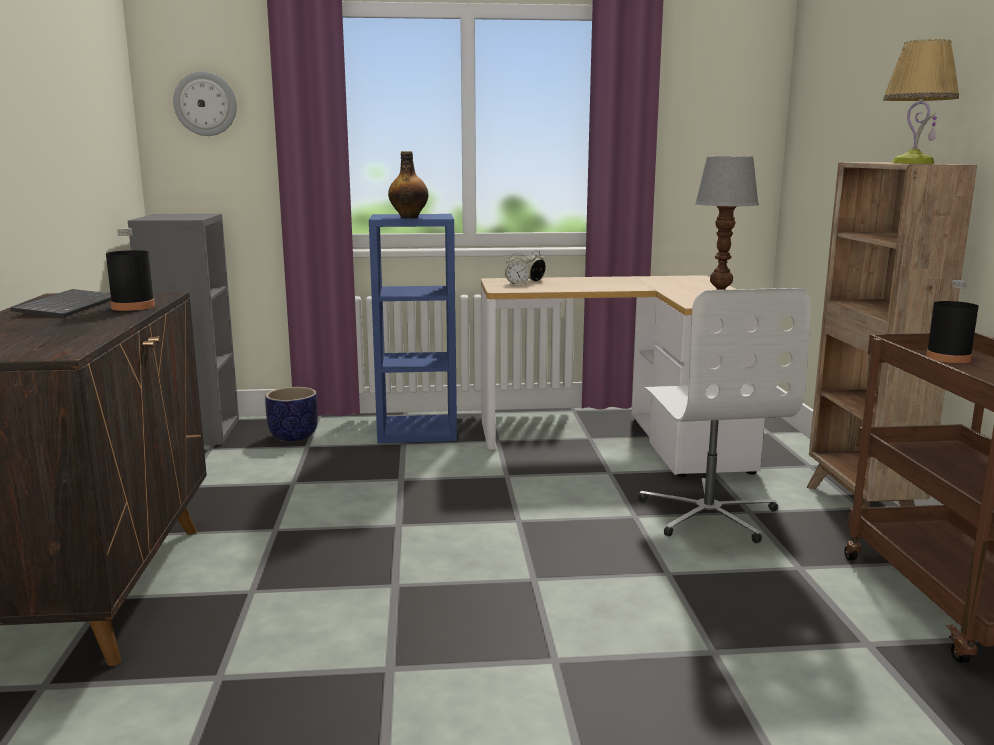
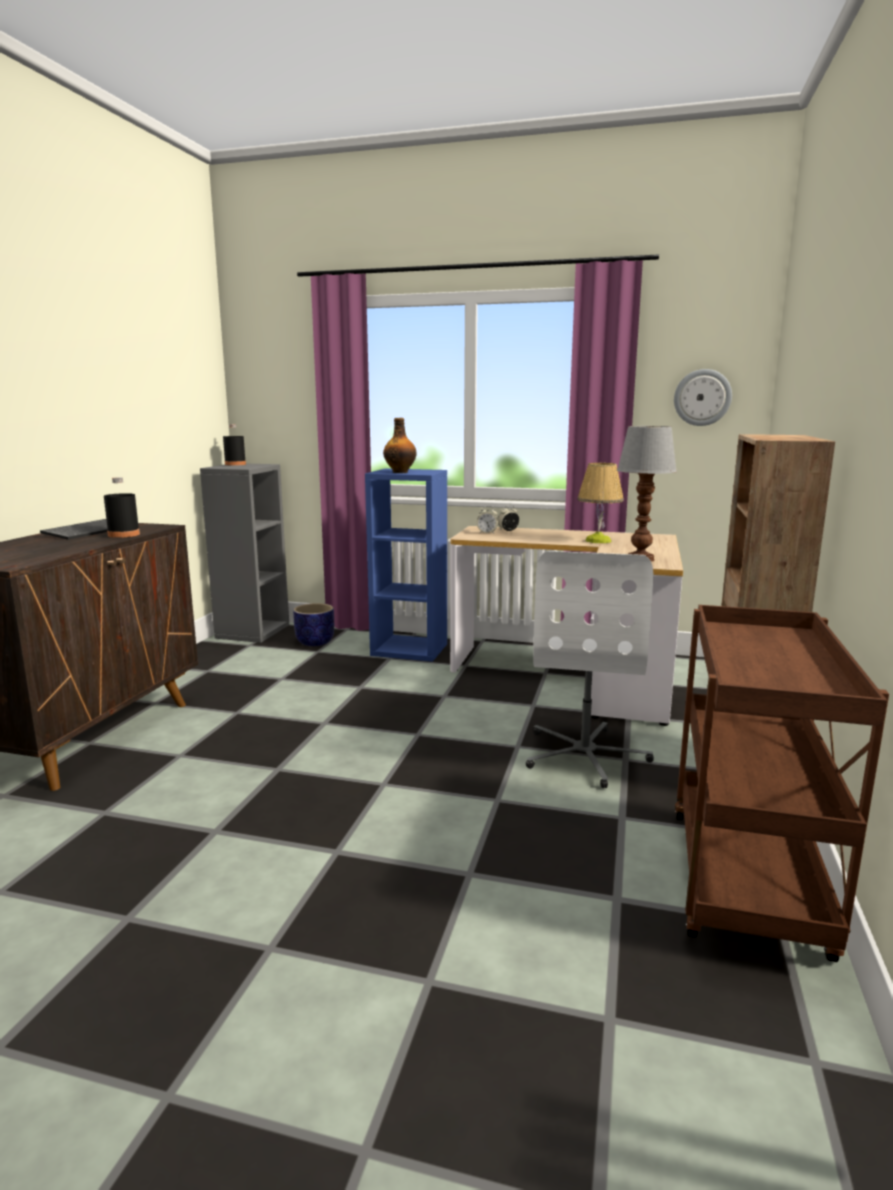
camera: 20 degrees right, 0 degrees up
wall clock [173,71,237,136] -> wall clock moved to [674,369,732,426]
table lamp [883,39,959,164] -> table lamp moved to [577,463,624,543]
black bottle [926,280,979,363] -> black bottle moved to [223,424,246,465]

